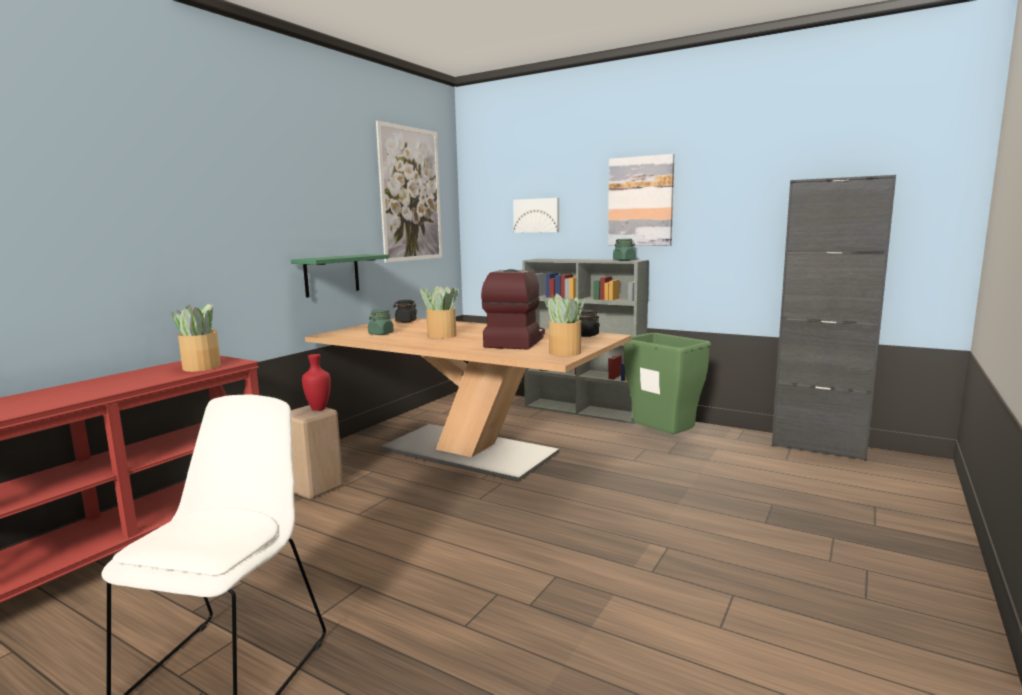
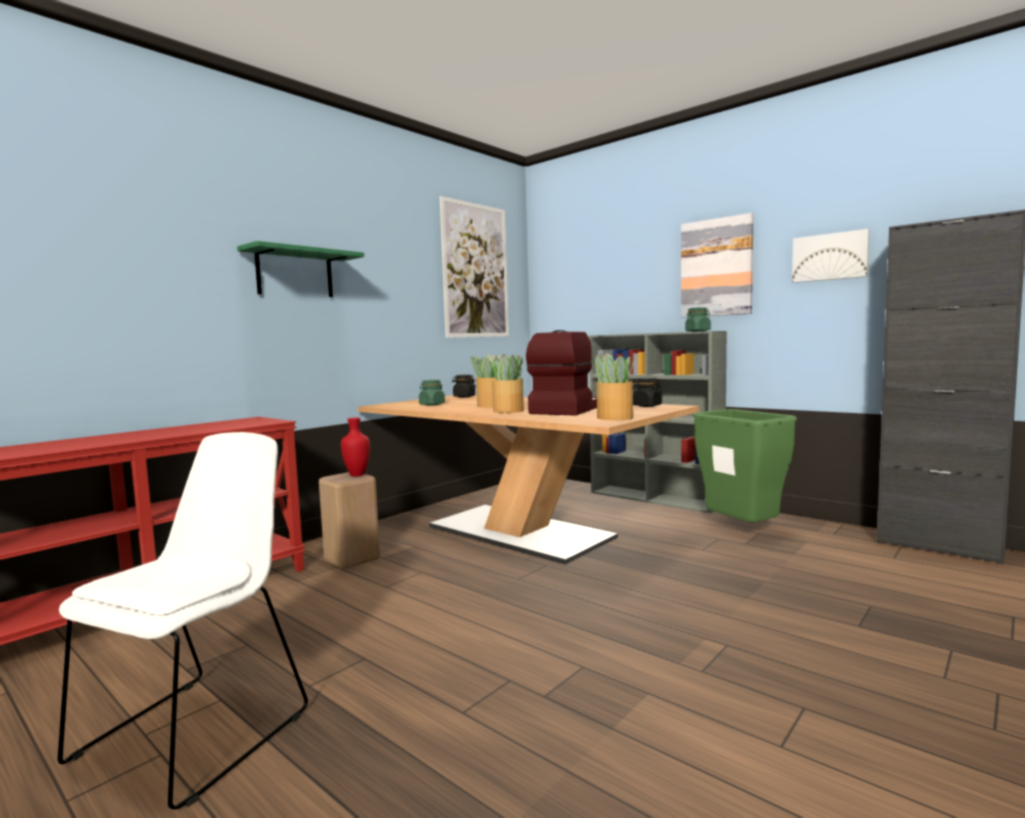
camera: 10 degrees right, 5 degrees down
potted plant [171,304,221,372] -> potted plant moved to [490,355,524,413]
green shelf [291,254,389,298] -> green shelf moved to [237,241,364,297]
picture [513,198,559,233] -> picture moved to [792,229,870,283]

